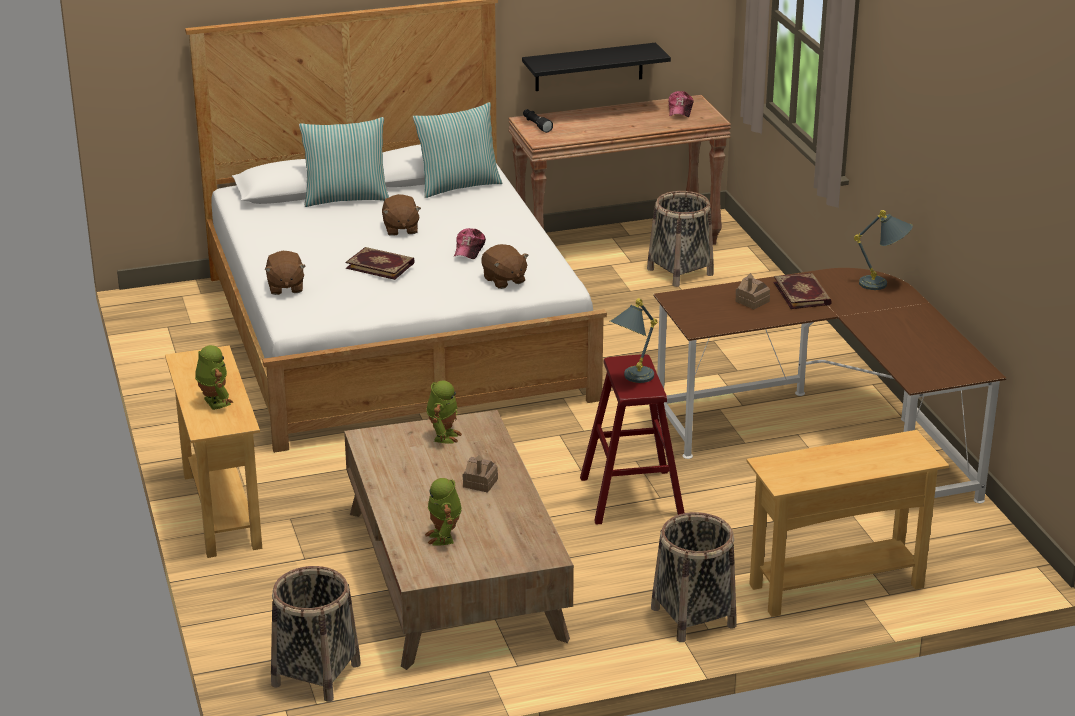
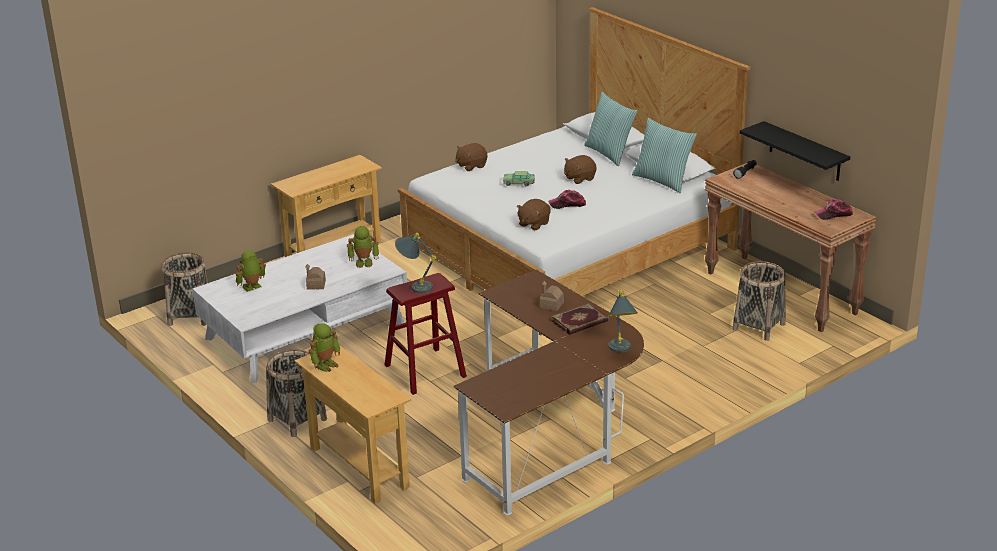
camera: 70 degrees right, 0 degrees up
toy robot [195,345,233,410] -> toy robot moved to [308,323,341,372]
brown coffee table [344,410,574,670] -> white coffee table [192,234,407,383]
book [345,247,415,280] -> toy car [503,171,535,186]

